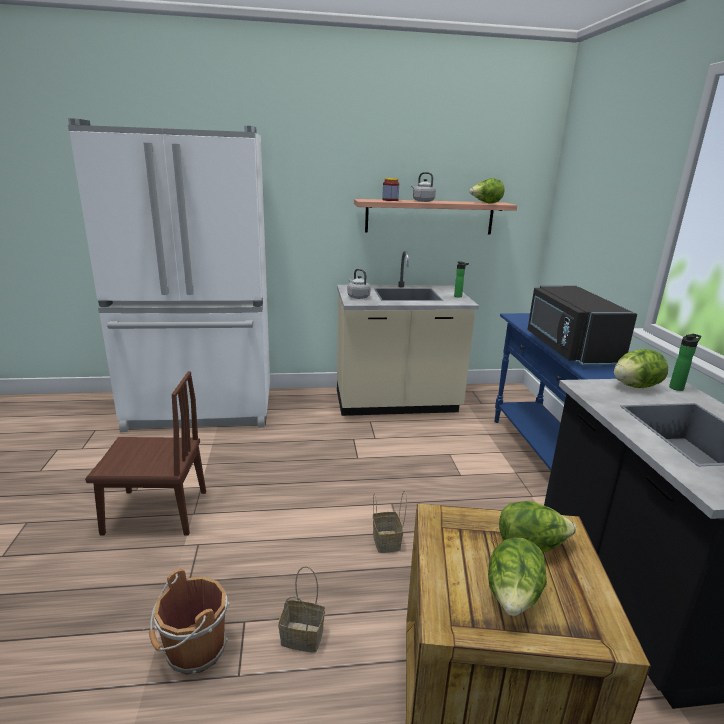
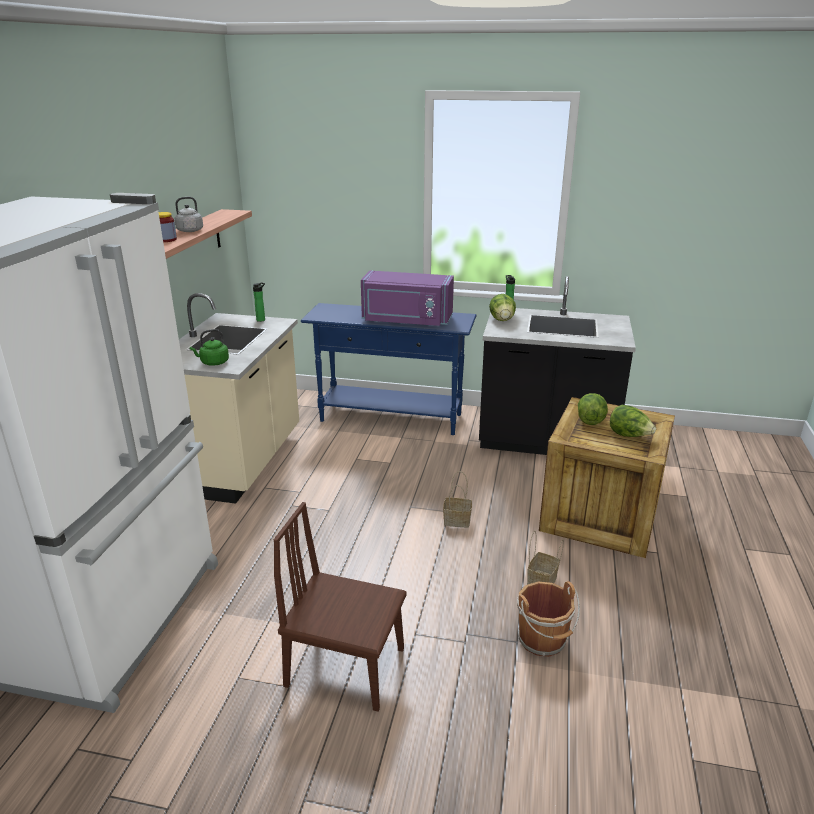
camera: 70 degrees left, 5 degrees up
brown chair [85,371,206,535] -> brown chair turned 90 degrees counterclockwise [273,502,407,712]
grey kettle [347,269,371,299] -> green kettle [190,329,229,366]
lettuce [469,178,504,204] -> none
black microwave [527,286,637,365] -> purple microwave [361,271,454,326]

